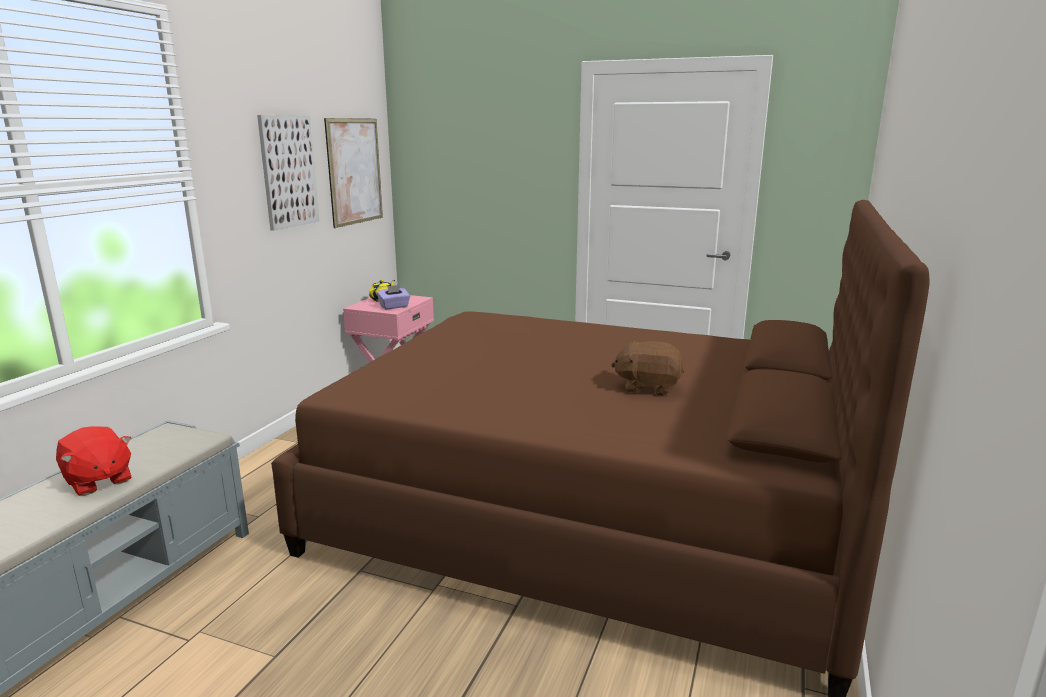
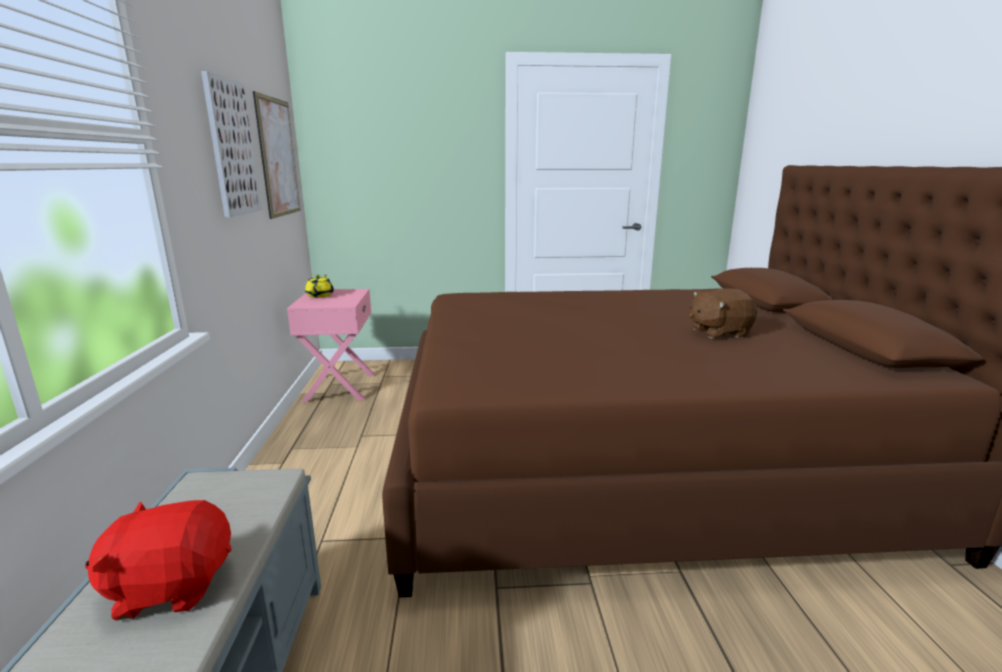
camera: 25 degrees left, 0 degrees up
red plush toy [56,426,132,496] -> red plush toy turned 150 degrees clockwise [85,500,231,621]
purple tissue box [377,285,410,309] -> none

